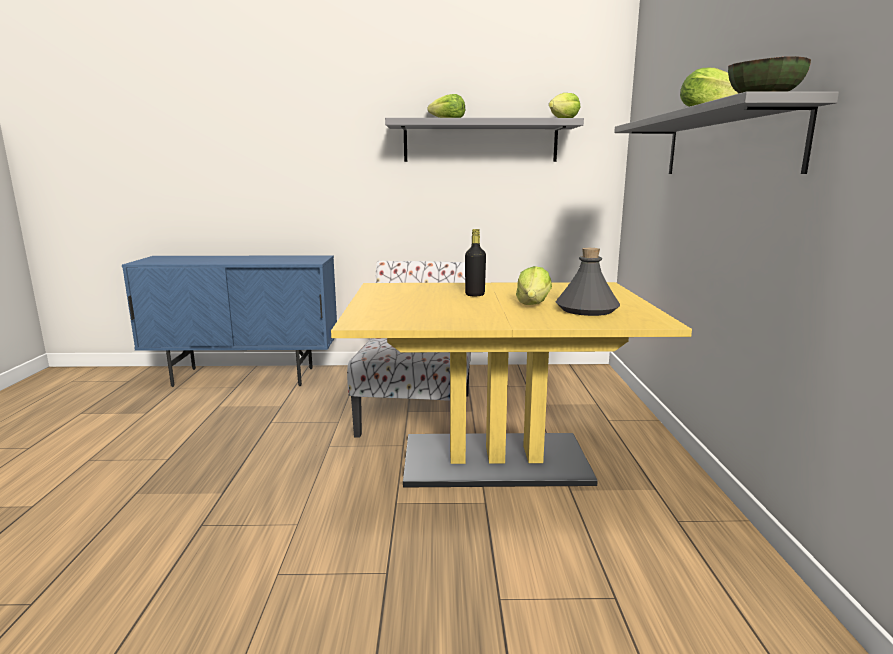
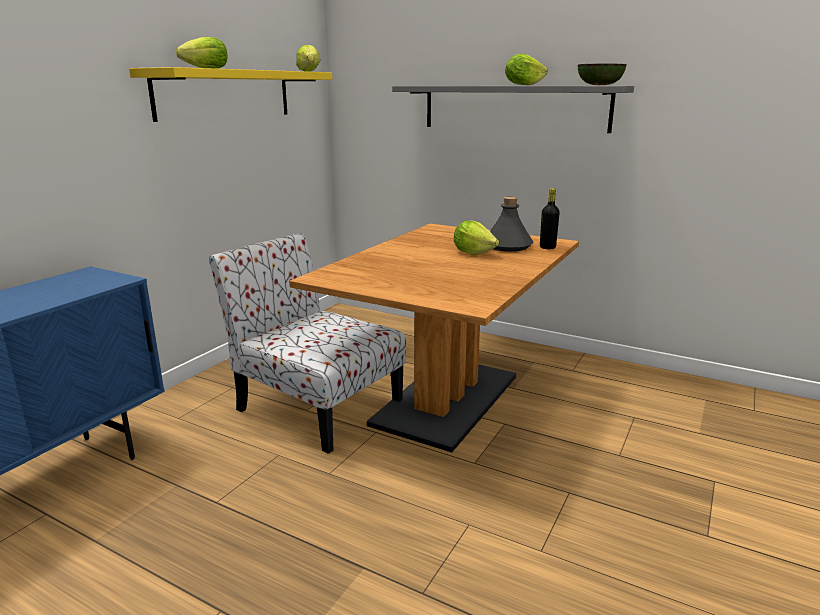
camera: 60 degrees left, 5 degrees up
yellow dining table [331,282,692,487] -> brown dining table [289,224,579,453]
grey shelf [385,118,584,162] -> yellow shelf [129,67,332,122]
black bottle [465,229,486,296] -> black bottle moved to [540,188,560,249]

